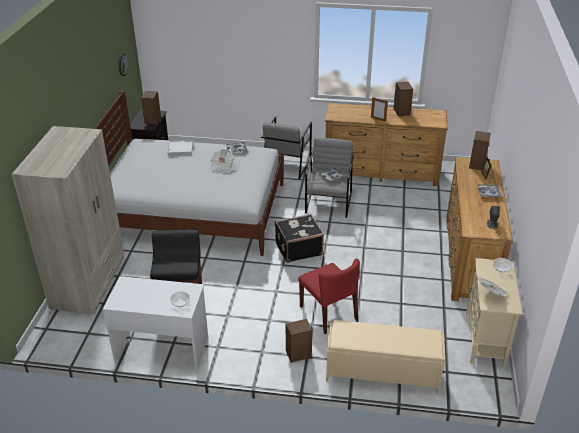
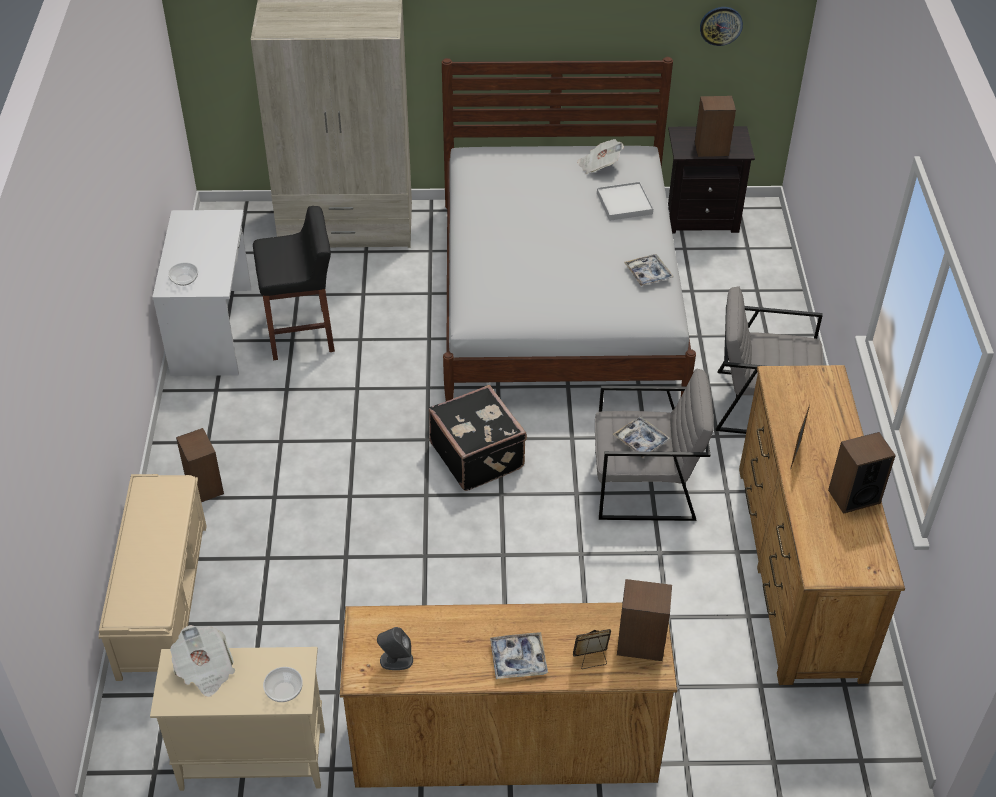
camera: 80 degrees right, 10 degrees up
newspaper [211,149,235,174] -> newspaper moved to [577,139,624,174]
red chair [298,258,360,334] -> none

